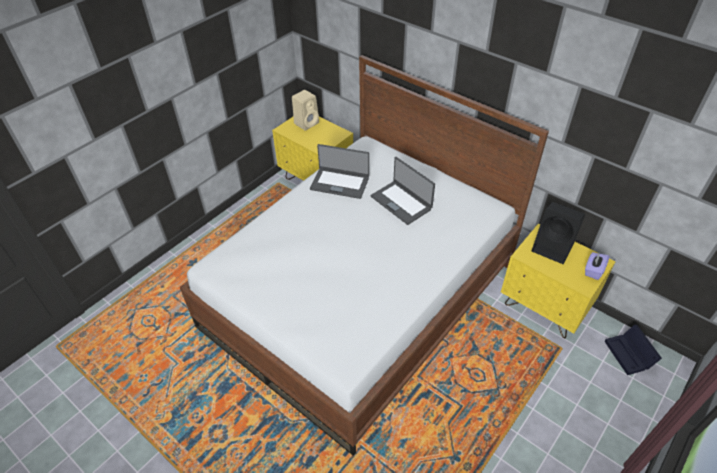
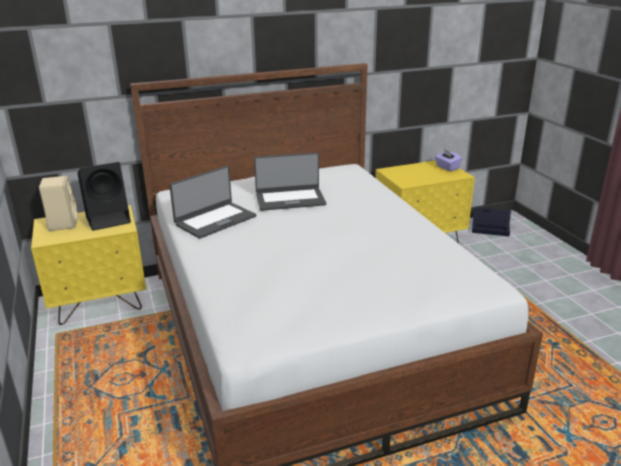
camera: 60 degrees left, 20 degrees down
black speaker [531,202,585,264] -> black speaker moved to [77,162,131,231]

